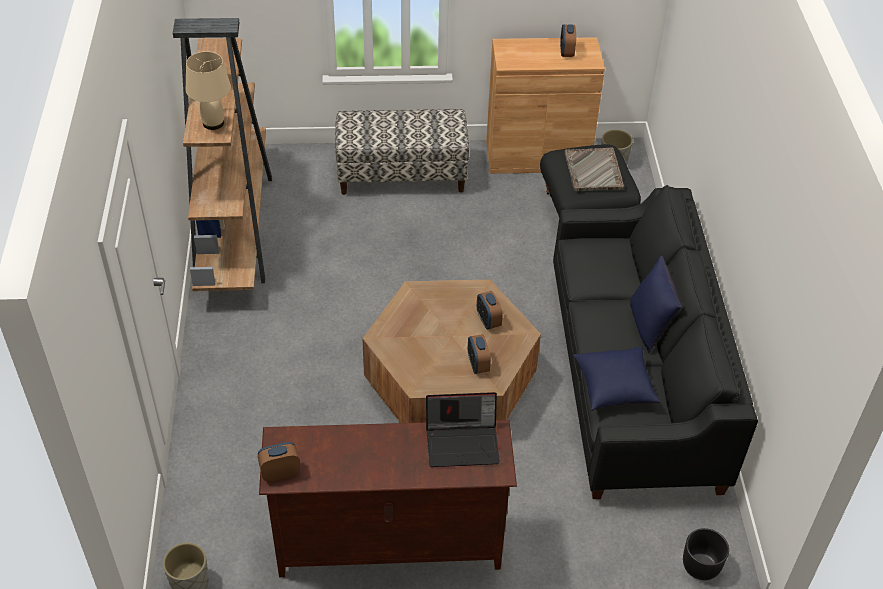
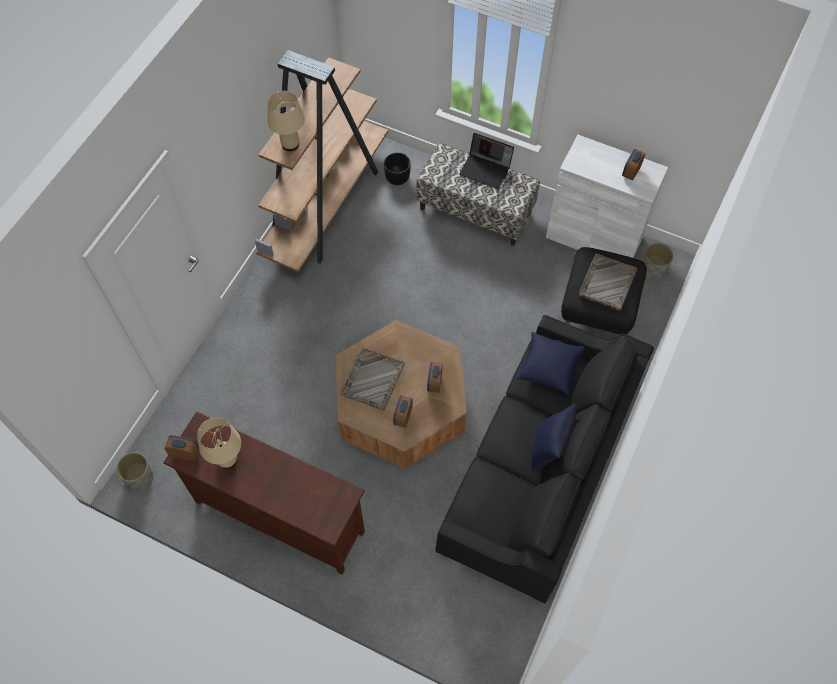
camera: 30 degrees right, 15 degrees up
laptop [426,392,500,467] -> laptop moved to [459,133,514,189]
brown cabinet [486,37,605,174] -> white cabinet [546,135,668,258]
blue pillow [574,346,660,411] -> blue pillow moved to [516,331,586,395]
black planter [683,528,729,580] -> black planter moved to [384,152,411,185]
none -> beige table lamp [197,417,241,469]
none -> grey tray [341,347,405,410]

